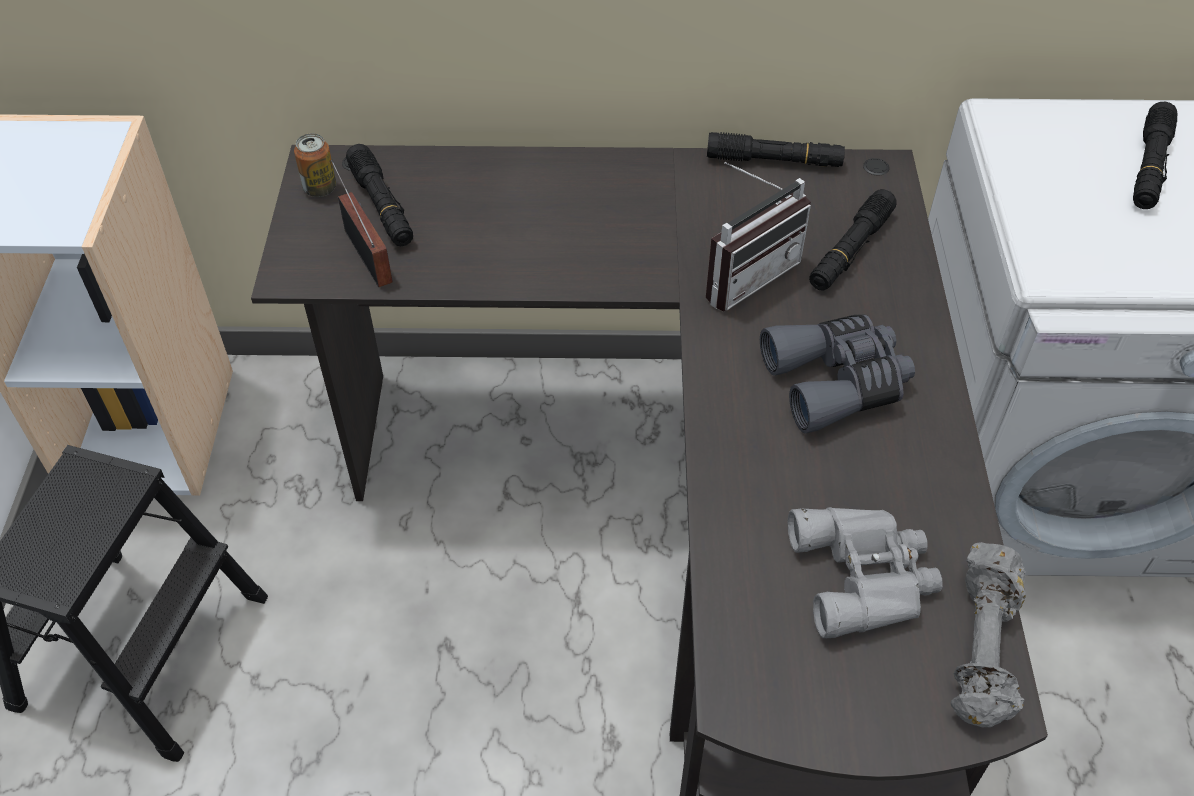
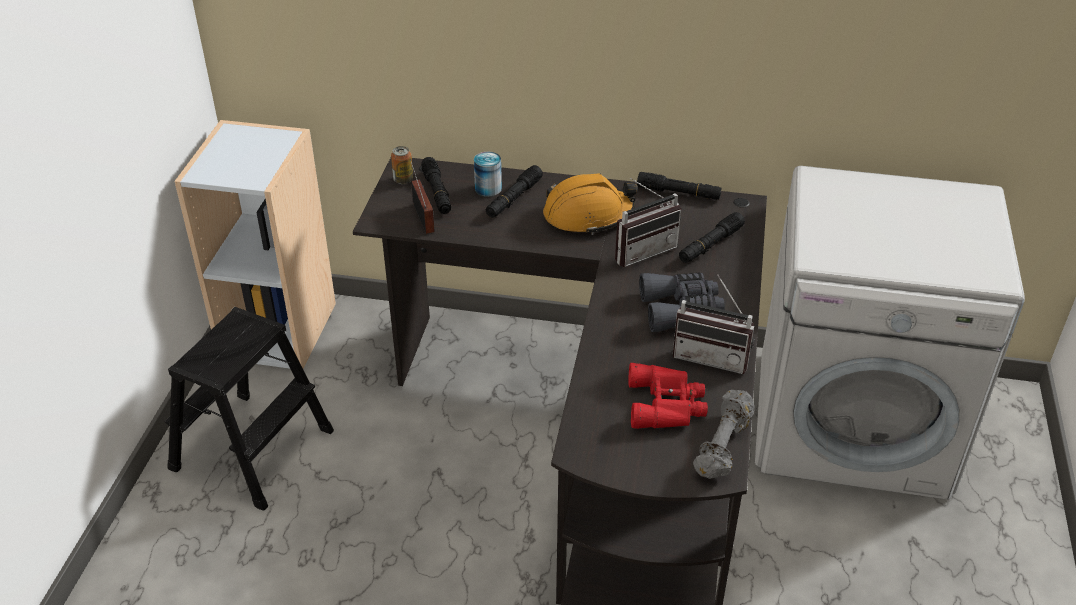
camera: 10 degrees right, 10 degrees down
grey binoculars [788,507,943,638] -> red binoculars [628,363,708,429]
black flashlight [1133,101,1178,209] -> black flashlight moved to [486,165,543,218]
none -> can [474,152,502,197]
none -> orange hard hat [543,173,638,235]
none -> radio [673,274,755,374]

